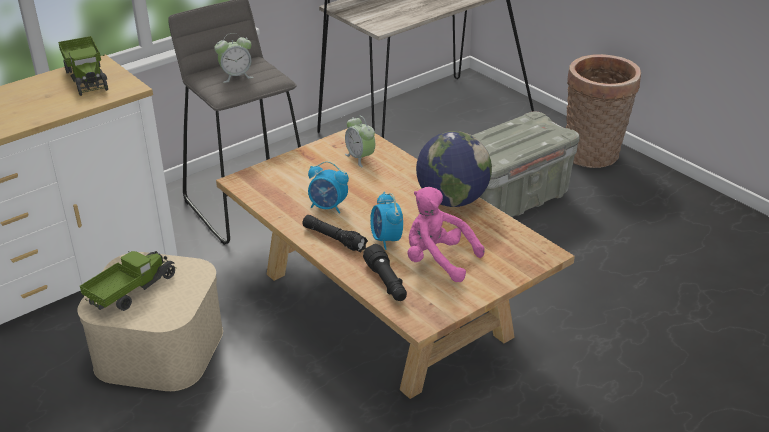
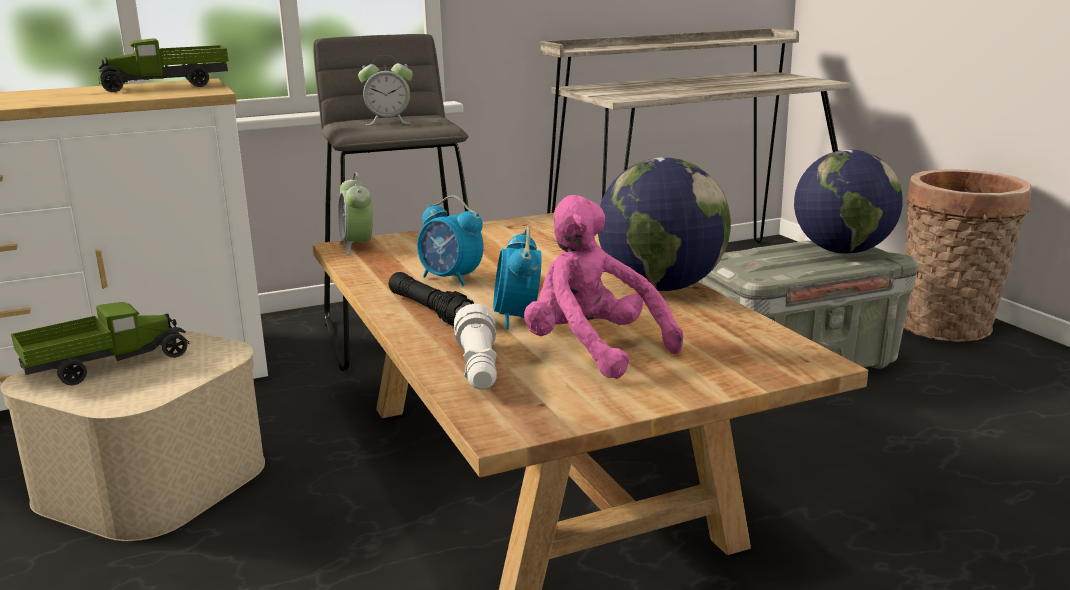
camera: 15 degrees right, 15 degrees down
toy truck [58,36,108,96] -> toy truck turned 75 degrees clockwise [98,38,228,92]
alarm clock [345,115,375,167] -> alarm clock moved to [338,173,373,255]
black flashlight [363,244,407,301] -> white flashlight [454,303,497,390]
none -> globe [794,149,903,254]

